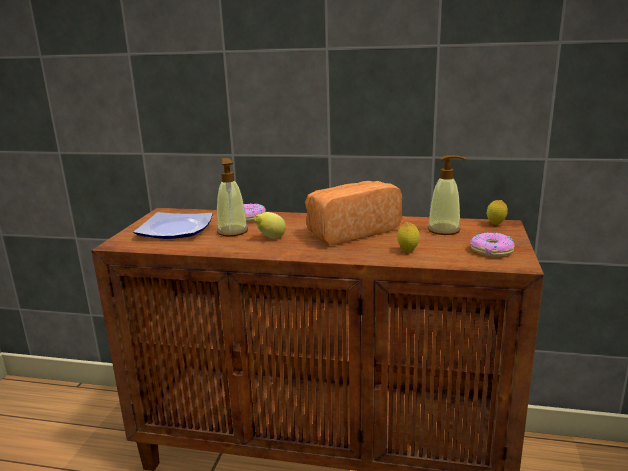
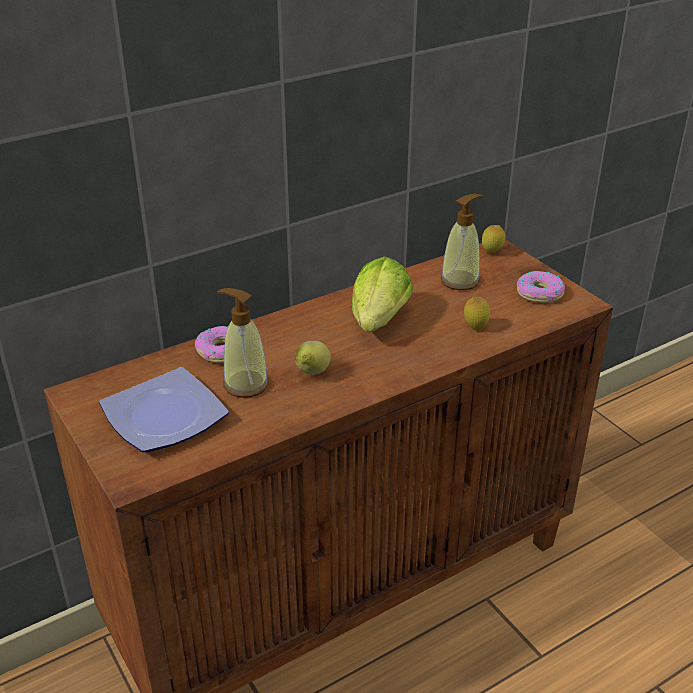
camera: 45 degrees left, 15 degrees up
bread [305,181,402,245] -> lettuce [352,257,413,332]

